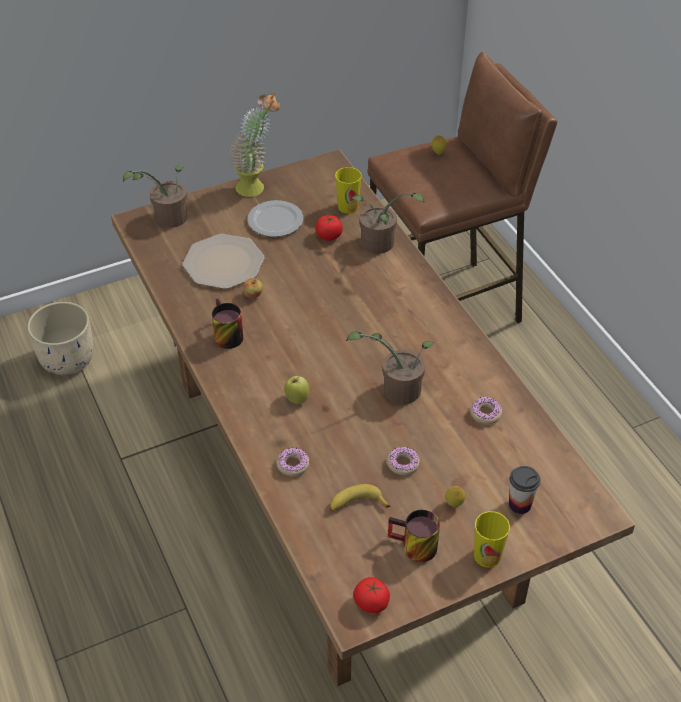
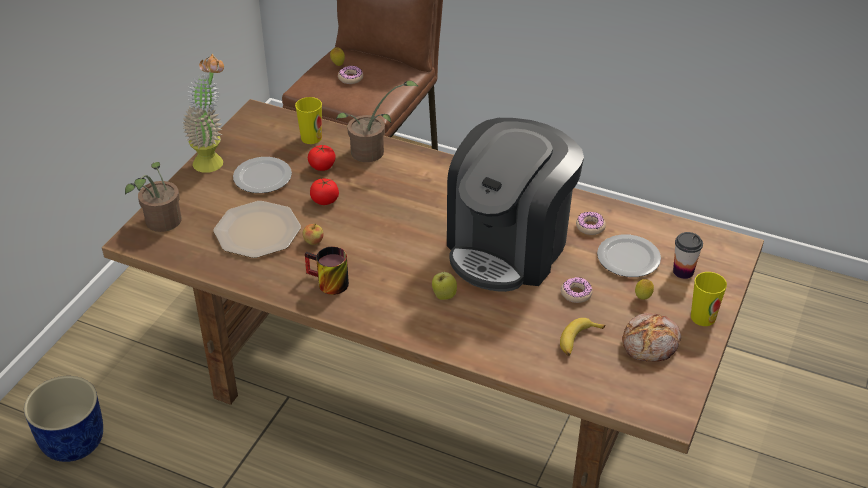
camera: 40 degrees left, 5 degrees down
beige planter [27,302,93,375] -> blue planter [24,376,103,462]
donut [276,448,309,476] -> donut moved to [338,65,363,84]
potted plant [346,331,434,404] -> coffee machine [447,118,584,292]
tomato [353,577,390,613] -> tomato moved to [310,179,339,205]
mug [388,509,440,562] -> bread [622,313,681,362]
none -> plate [597,234,661,277]

